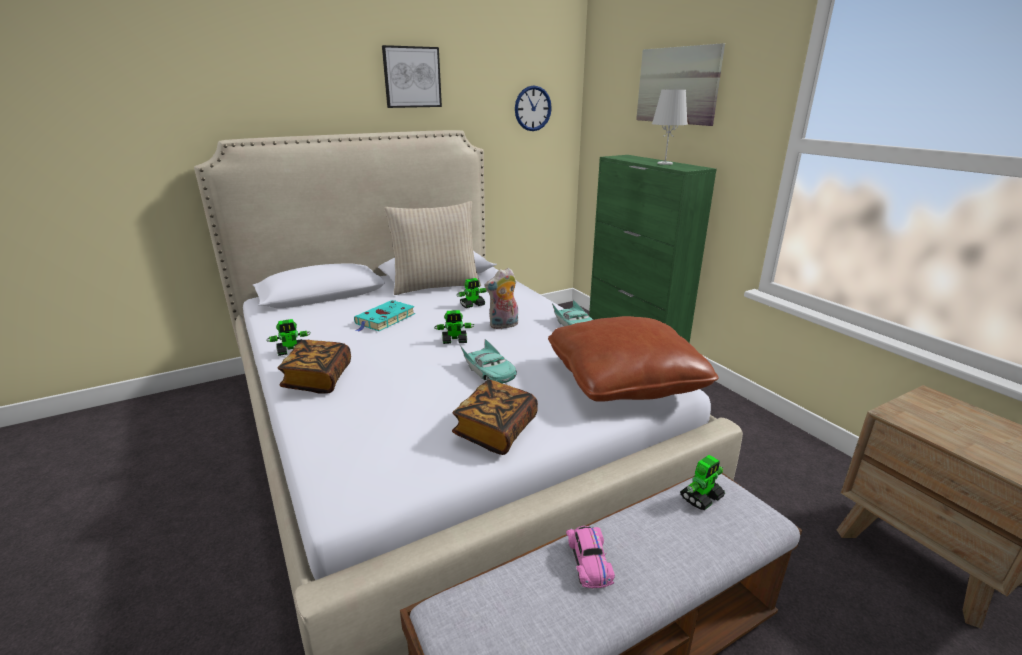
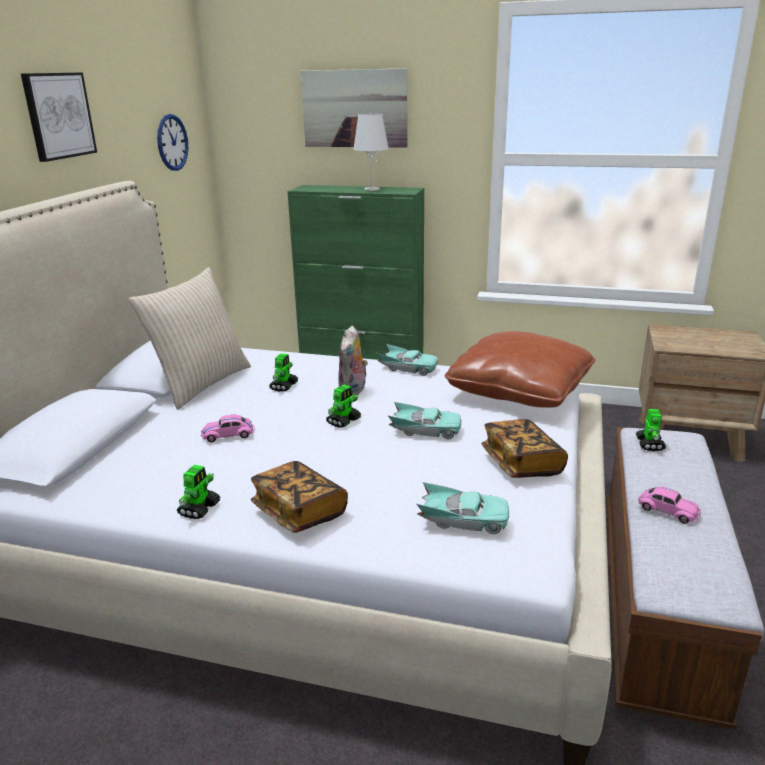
camera: 45 degrees left, 0 degrees up
turquoise book [354,300,415,332] -> pink toy car [201,415,255,442]
none -> turquoise toy car [417,482,509,534]

